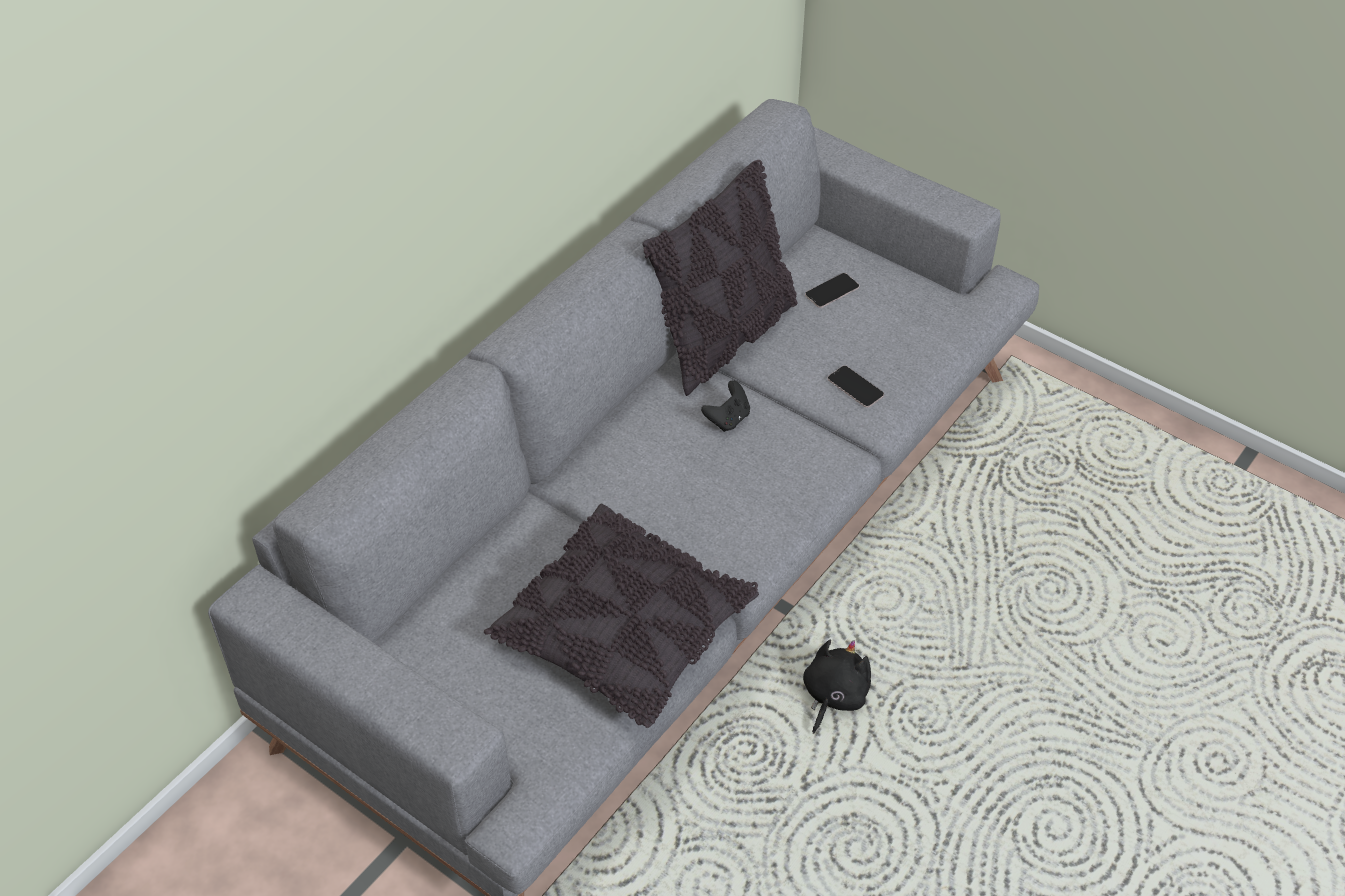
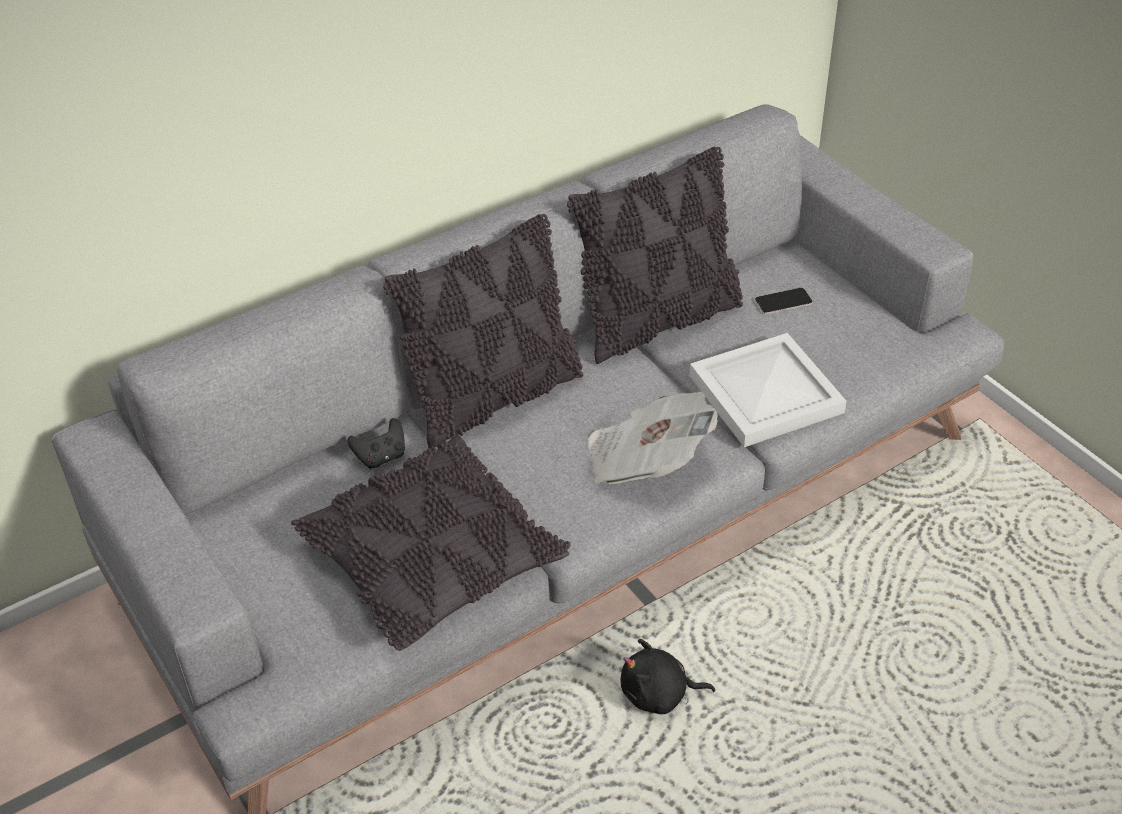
camera: 20 degrees right, 5 degrees down
black game controller [701,381,750,432] -> black game controller moved to [348,418,405,469]
black plush toy [803,640,871,734] -> black plush toy turned 135 degrees counterclockwise [621,639,715,714]
phone [828,365,884,408] -> white tray [689,333,847,447]
none -> black pillow [383,214,583,449]
none -> newspaper [588,392,718,484]

